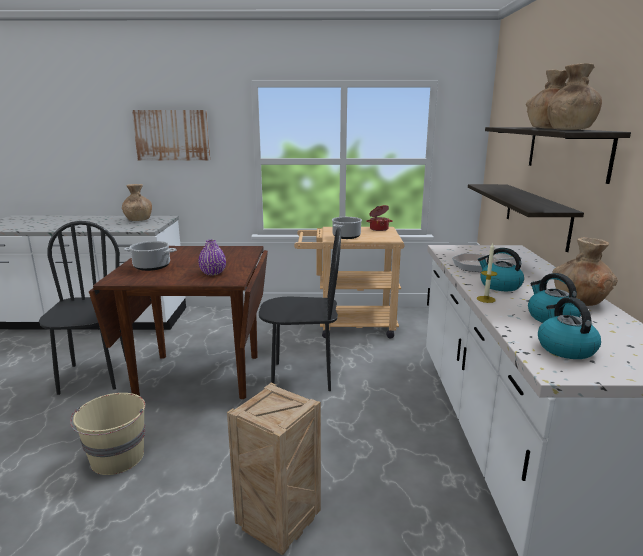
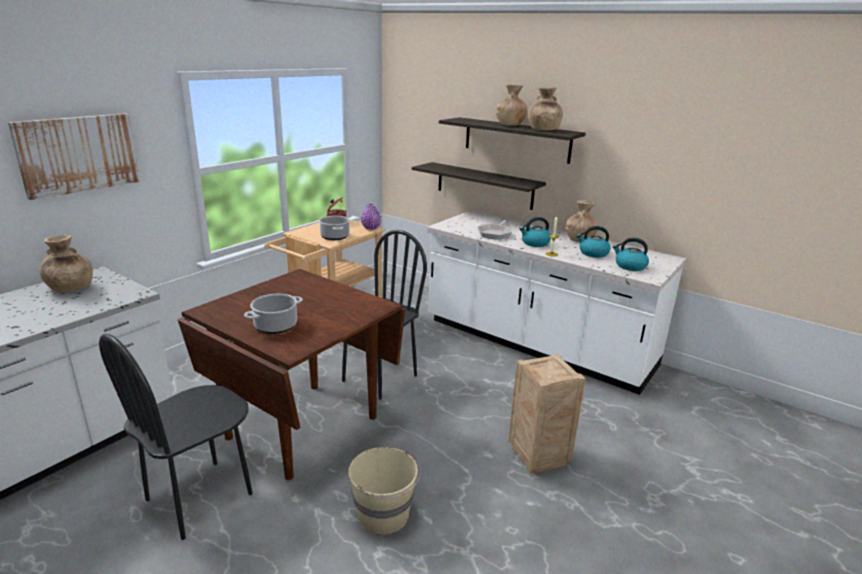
camera: 55 degrees left, 5 degrees up
black chair [39,221,126,395] -> black chair turned 75 degrees counterclockwise [99,334,252,540]
purple vase [198,240,226,275] -> purple vase moved to [361,203,381,230]

